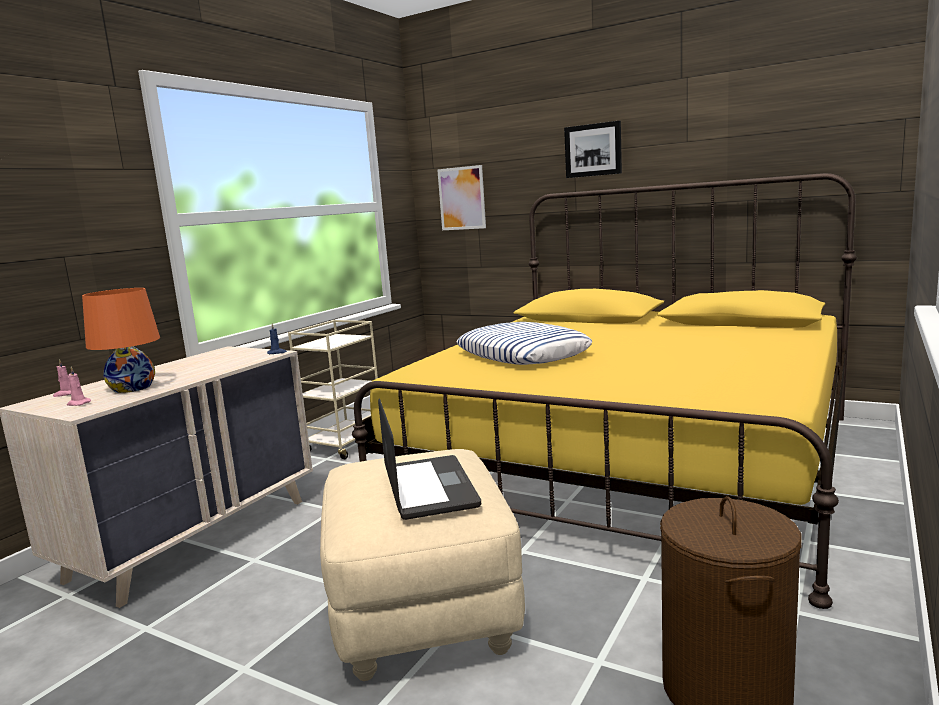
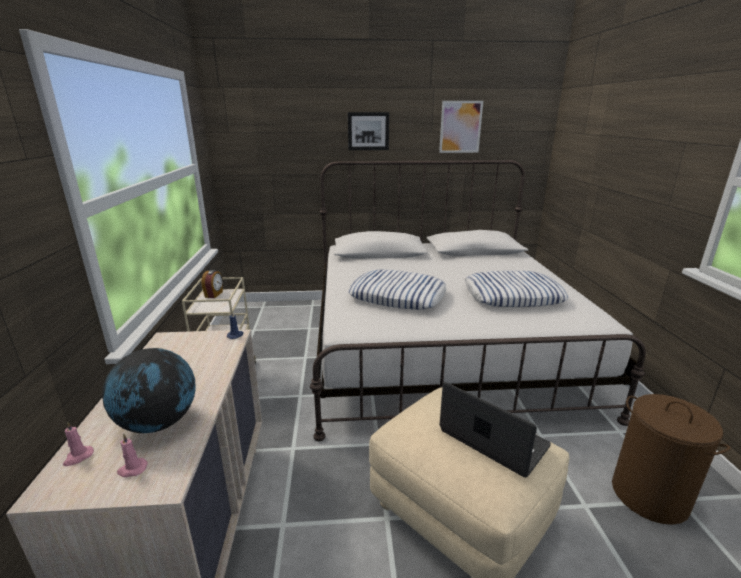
camera: 35 degrees left, 10 degrees up
orange table lamp [82,288,160,393] -> globe [102,348,196,433]
yellow bed [352,173,857,609] -> white bed [310,160,646,441]
picture [437,165,486,230] -> picture moved to [439,101,483,153]
none -> alarm clock [201,270,223,298]
none -> pillow [465,271,568,307]

